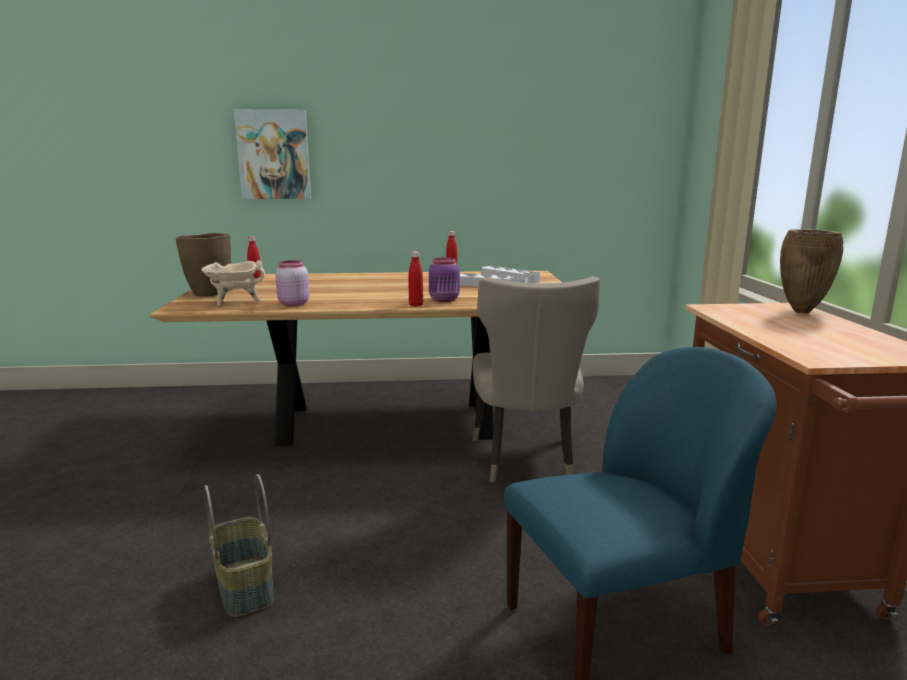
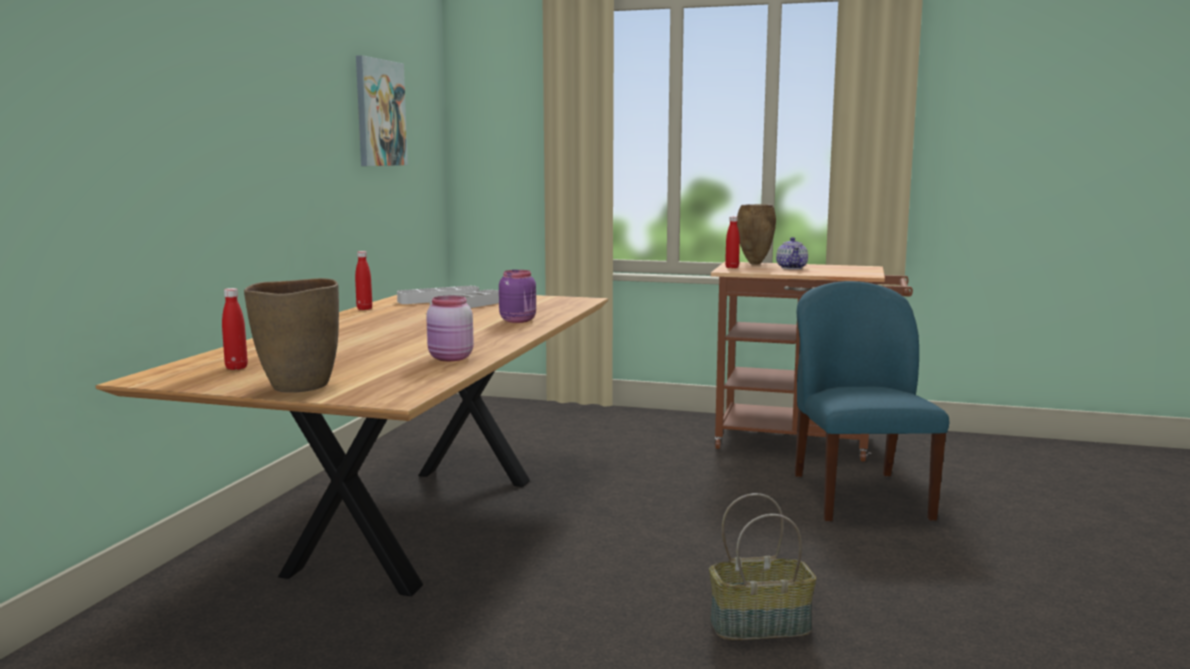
camera: 70 degrees left, 5 degrees down
beige cooking pot [202,260,265,307] -> none
picture [234,109,311,199] -> picture moved to [356,55,408,166]
red bottle [408,251,423,306] -> red bottle moved to [725,216,740,268]
beige chair [473,276,600,482] -> none
none -> teapot [776,237,808,269]

